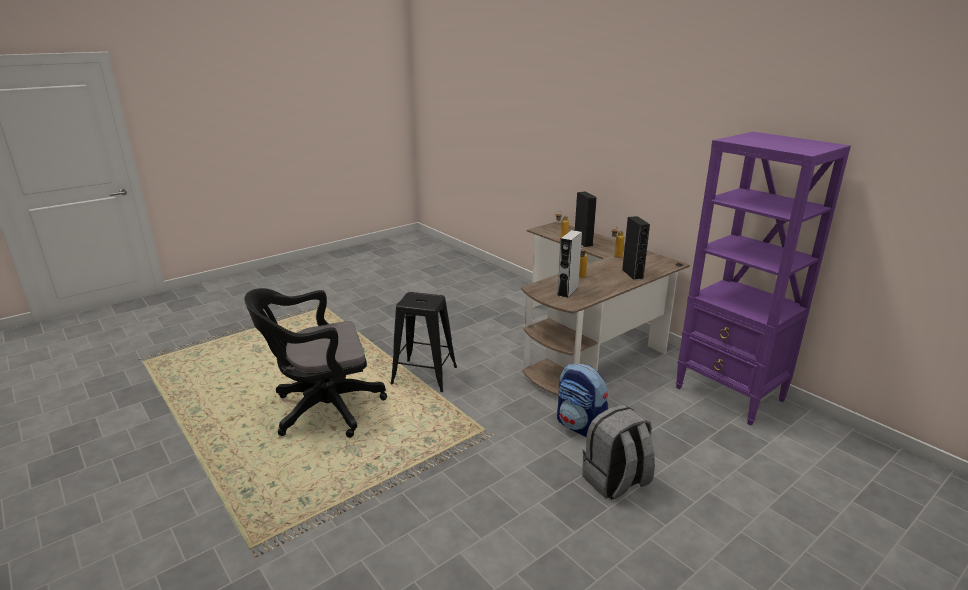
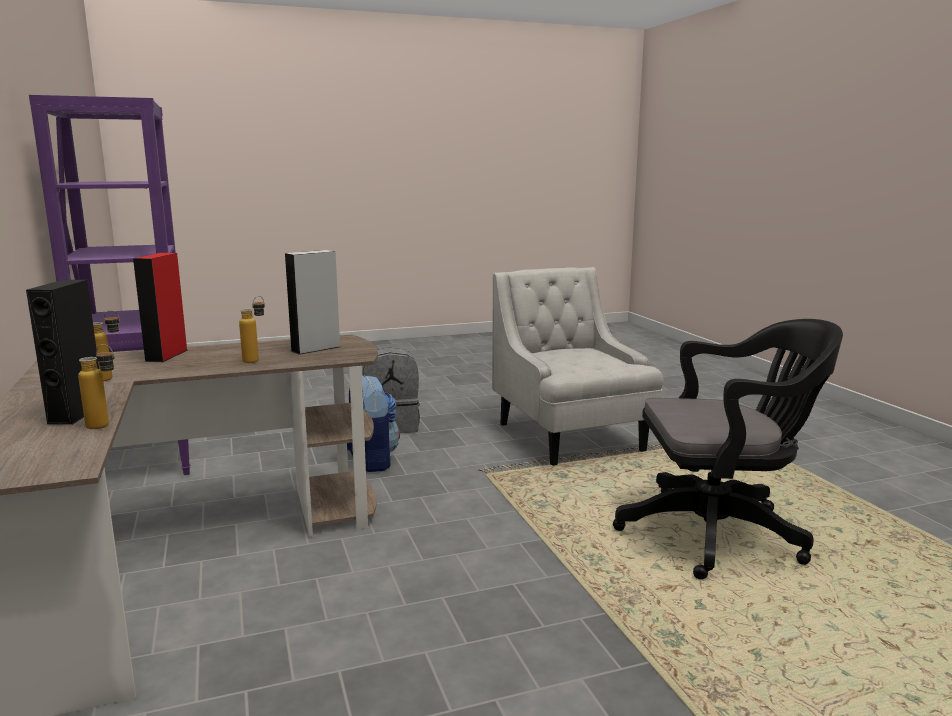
camera: 160 degrees left, 10 degrees down
black stool [390,292,457,392] -> none
black speaker [622,216,650,280] -> red speaker [133,253,188,362]
none -> white armchair [492,267,664,466]

